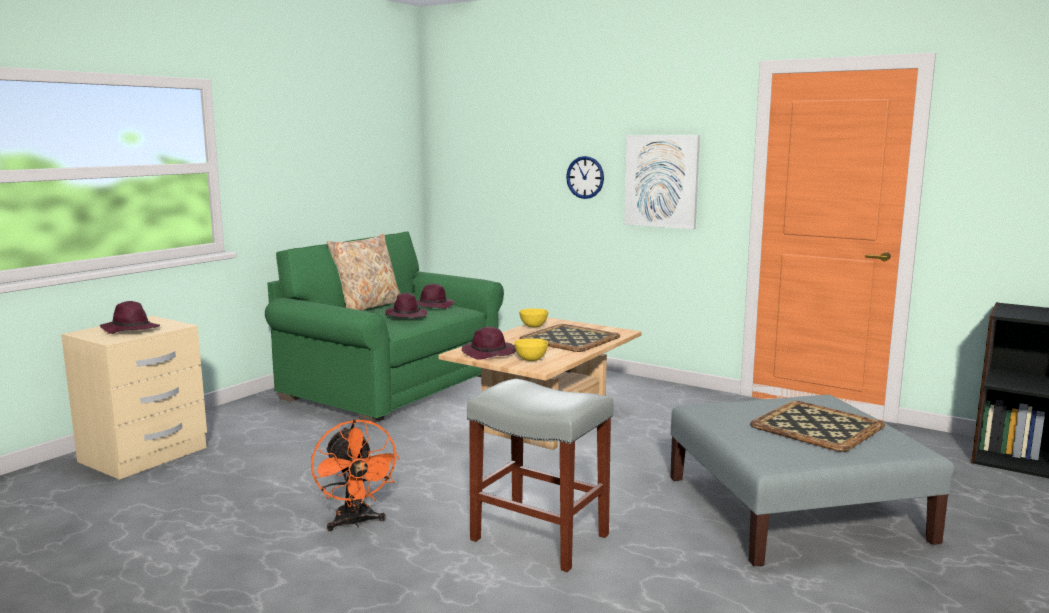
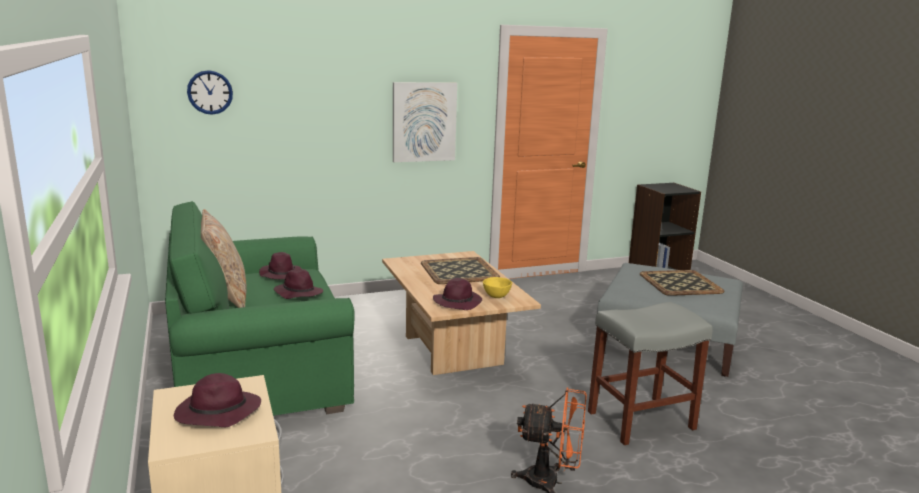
camera: 55 degrees left, 5 degrees up
yellow bowl [519,309,548,327] -> none
wall clock [566,156,604,199] -> wall clock moved to [187,70,233,115]

